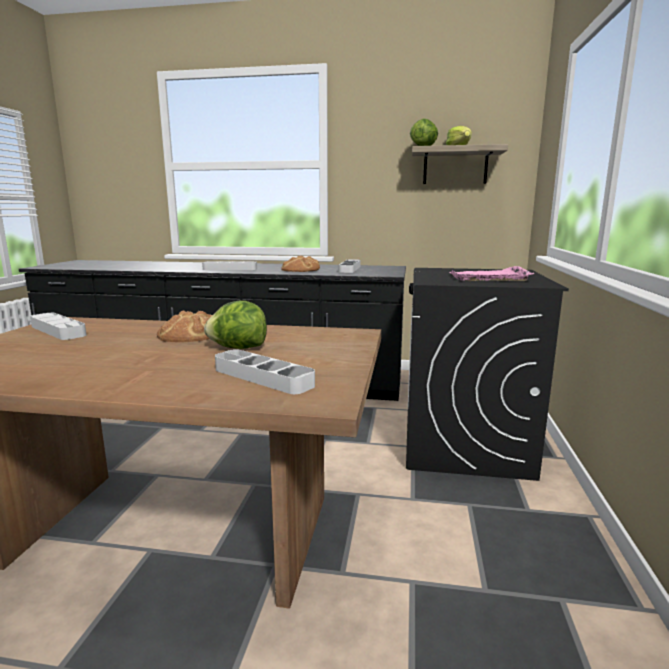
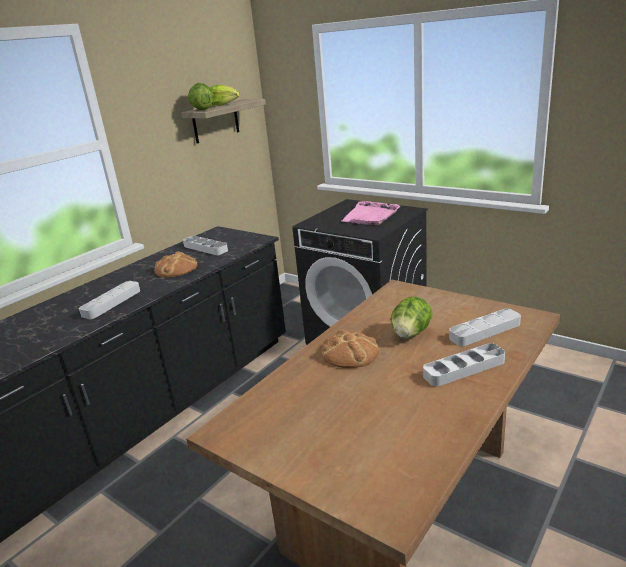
camera: 60 degrees left, 10 degrees up
grey tray [30,313,86,340] -> grey tray moved to [423,343,505,386]

